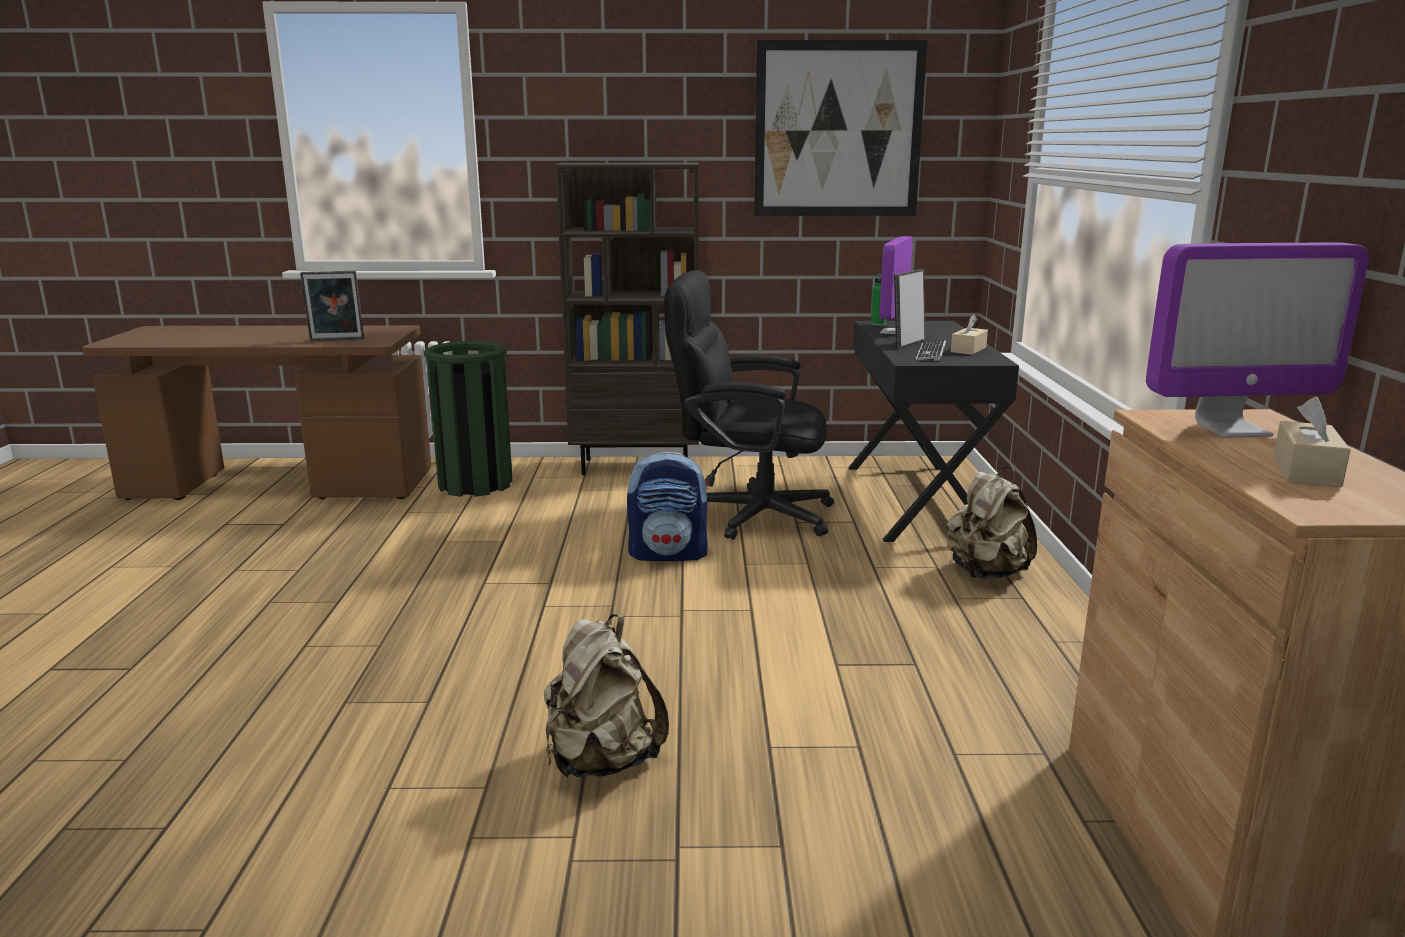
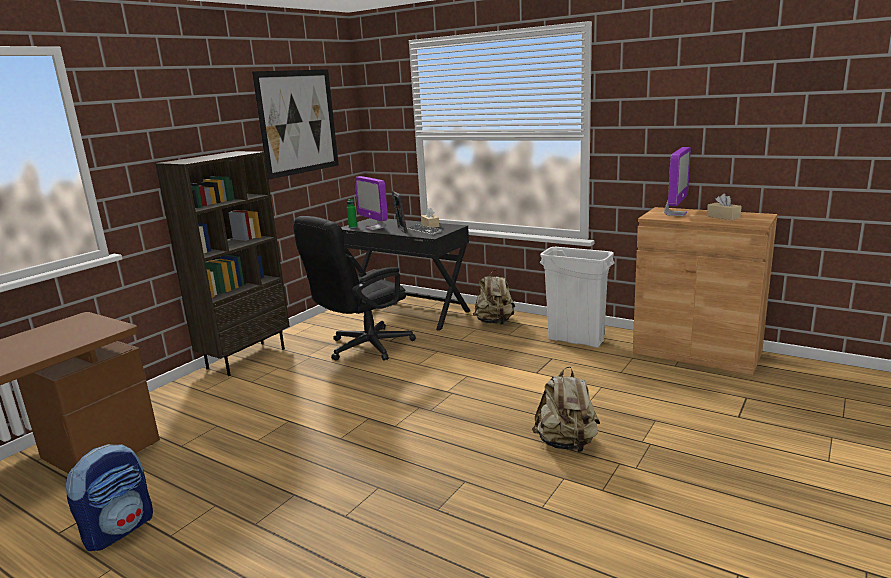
camera: 55 degrees left, 0 degrees up
picture frame [300,271,364,341] -> none
green trash can [424,341,513,497] -> none
backpack [627,452,709,561] -> backpack moved to [65,444,153,551]
none -> white trash can [540,247,615,348]

